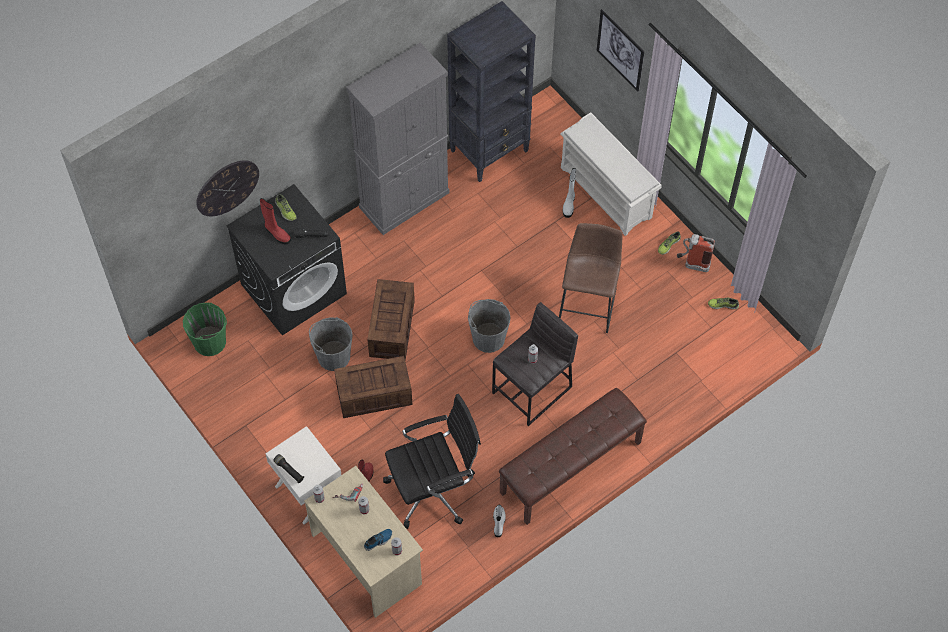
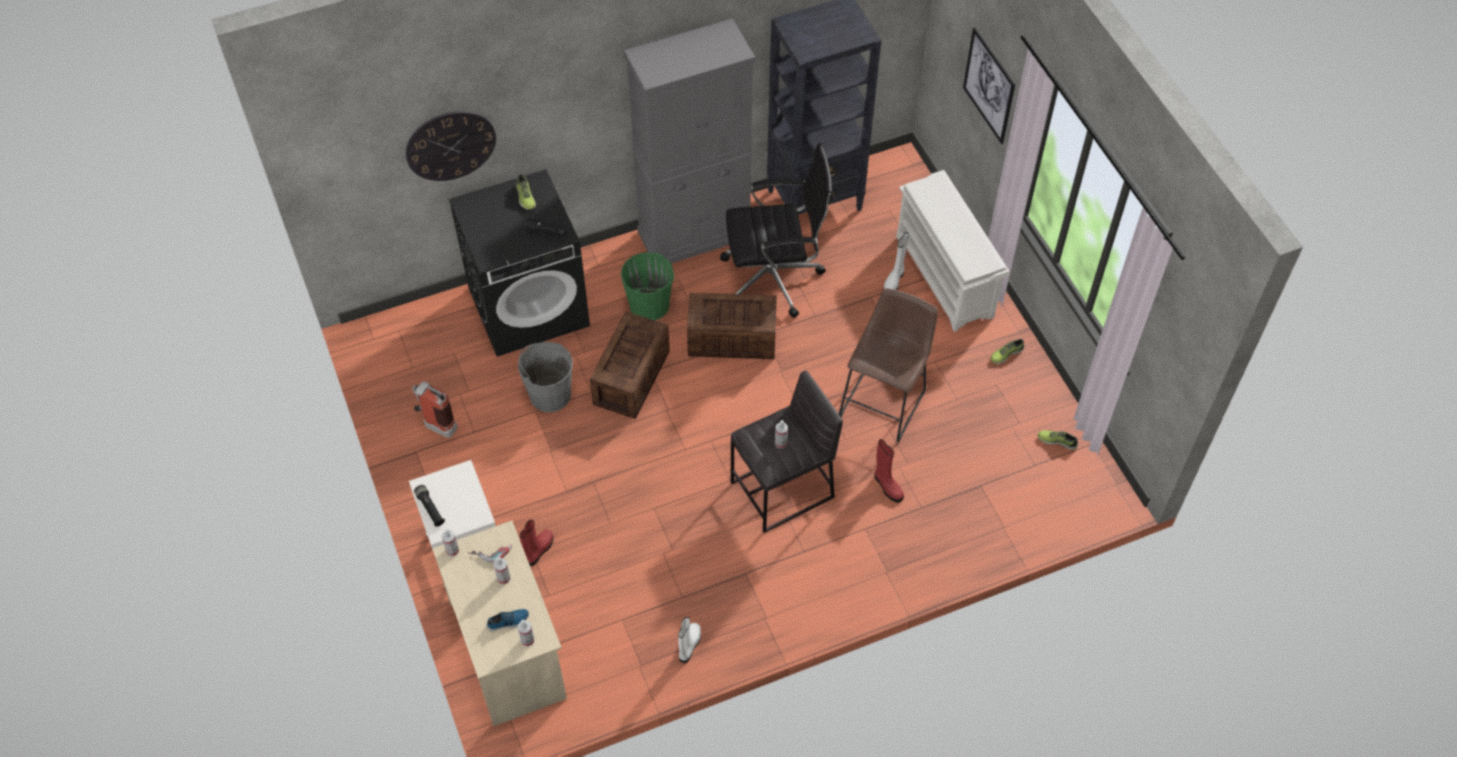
camera: 15 degrees right, 5 degrees down
green bucket [183,303,227,356] -> green bucket moved to [621,252,674,321]
red boot [260,198,291,245] -> red boot moved to [875,439,904,502]
crate [334,356,412,418] -> crate moved to [687,293,777,359]
black office chair [383,394,481,529] -> black office chair moved to [720,143,833,318]
grey bucket [468,299,511,353] -> none
brown bench [499,388,647,525] -> none
fire extinguisher [677,234,715,272] -> fire extinguisher moved to [412,382,457,438]

